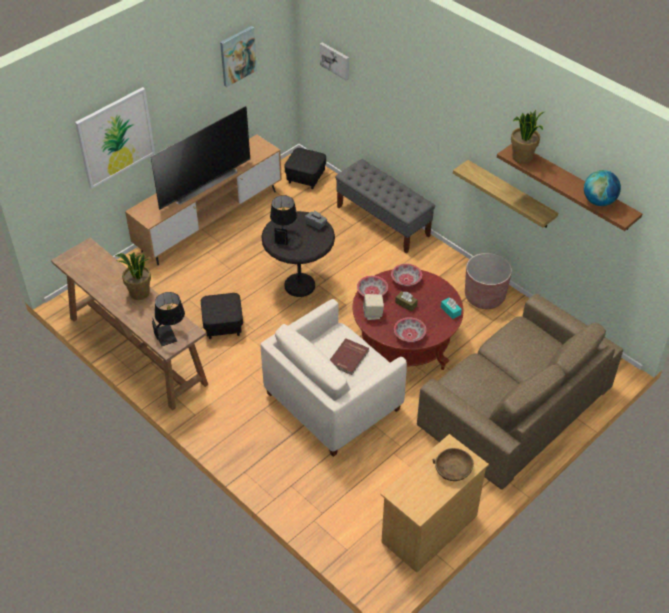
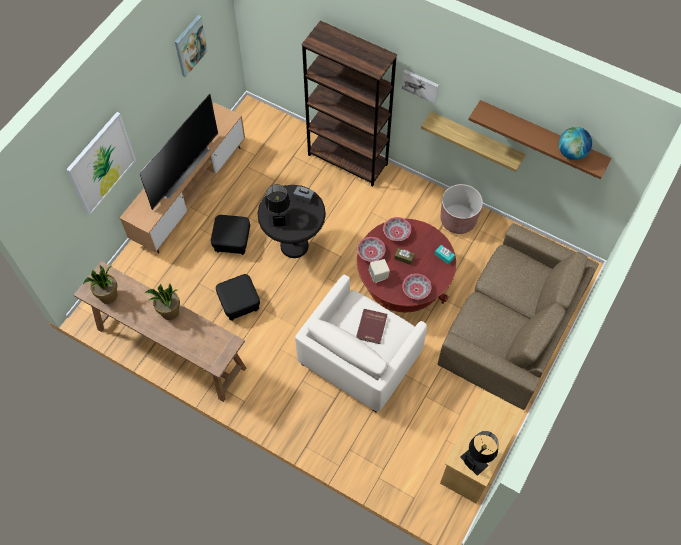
camera: 15 degrees left, 15 degrees up
black table lamp [152,292,185,346] -> black table lamp moved to [460,431,498,476]
black ottoman [284,148,326,189] -> black ottoman moved to [211,215,250,255]
picture [320,42,349,80] -> picture moved to [402,70,439,104]
grey bench [335,159,435,254] -> brown bookcase [302,21,397,187]
brown bowl [433,448,474,481] -> none
potted plant [511,110,544,164] -> potted plant moved to [83,265,118,304]

